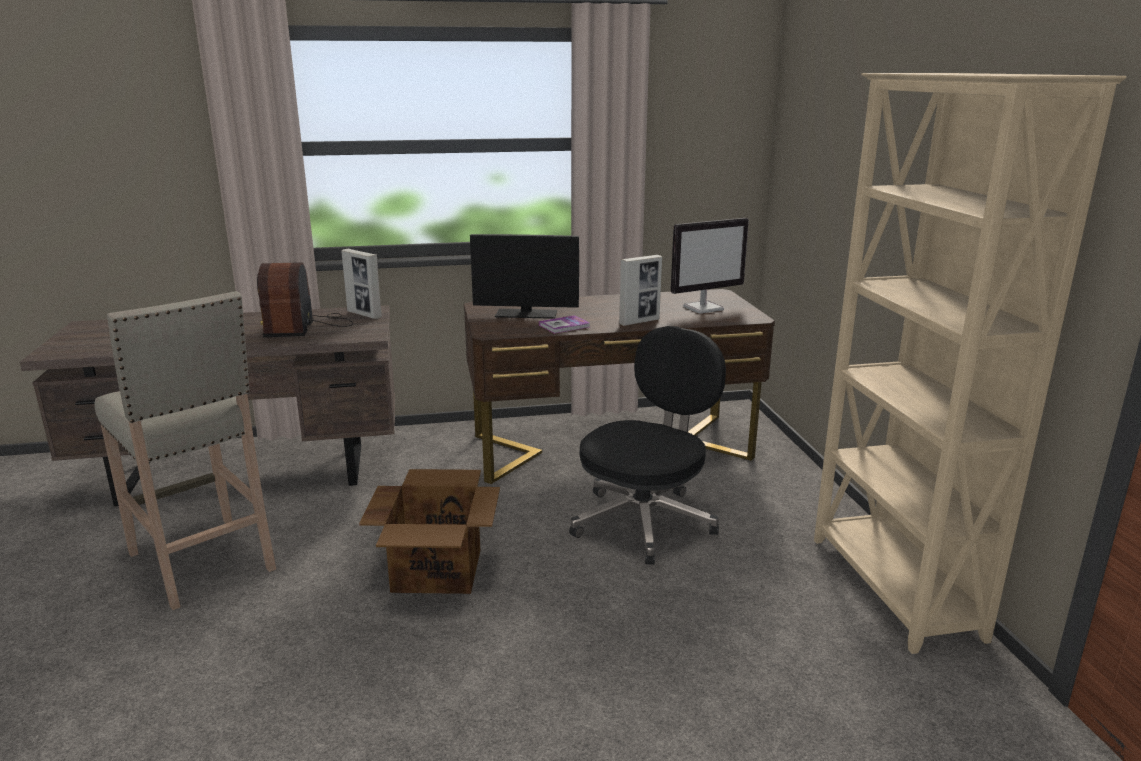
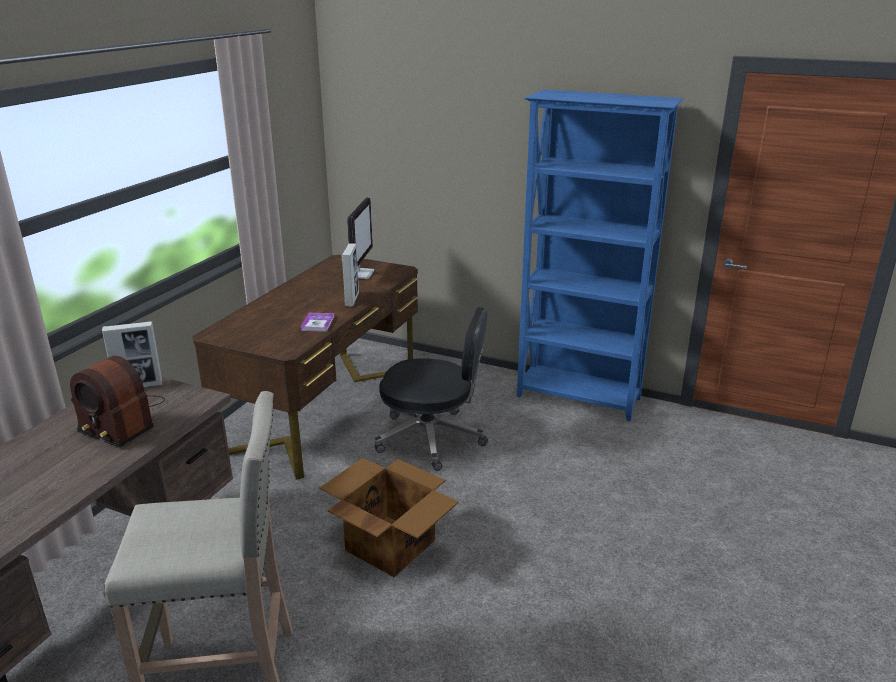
camera: 55 degrees left, 5 degrees up
monitor [470,234,579,319] -> none
black office chair [569,326,726,565] -> black office chair turned 120 degrees clockwise [375,307,488,471]
beige bookcase [814,73,1126,654] -> blue bookcase [517,89,684,422]

